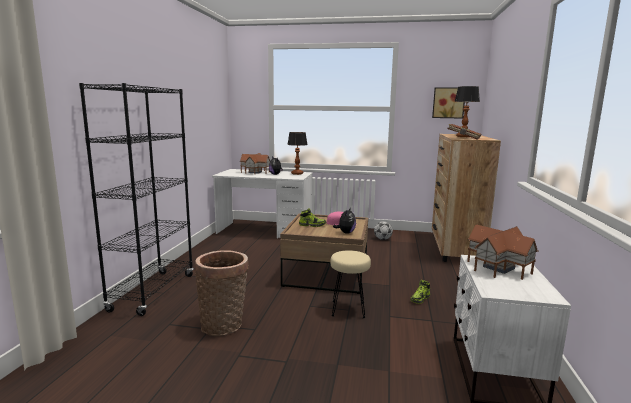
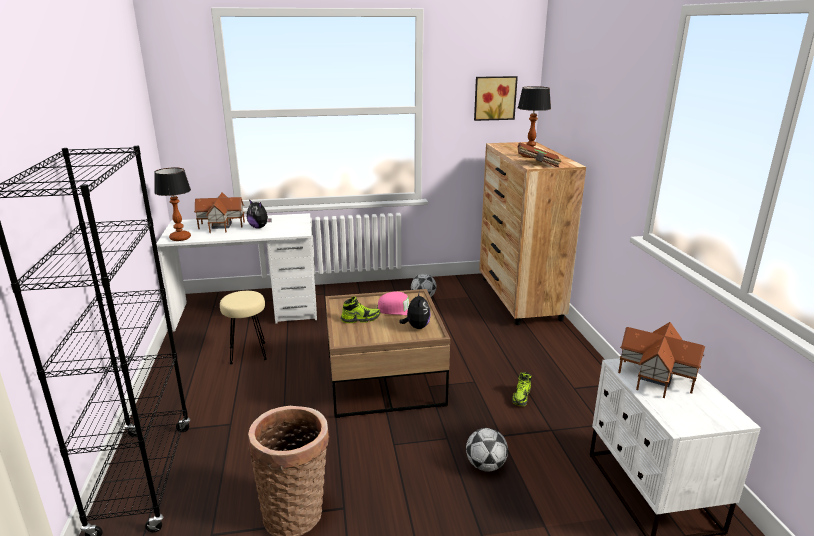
camera: 20 degrees left, 10 degrees up
table lamp [287,132,307,175] -> table lamp moved to [154,168,191,241]
beige stool [330,250,371,319] -> beige stool moved to [220,291,267,365]
none -> football [466,428,508,472]

